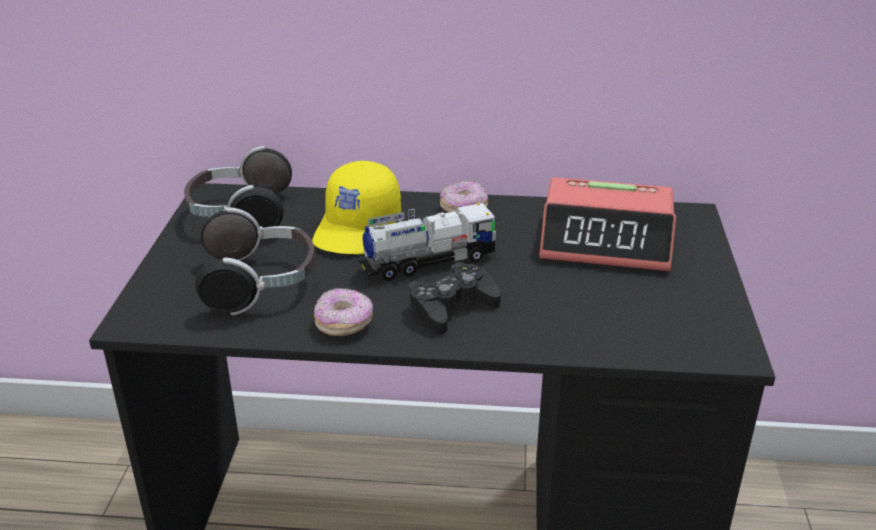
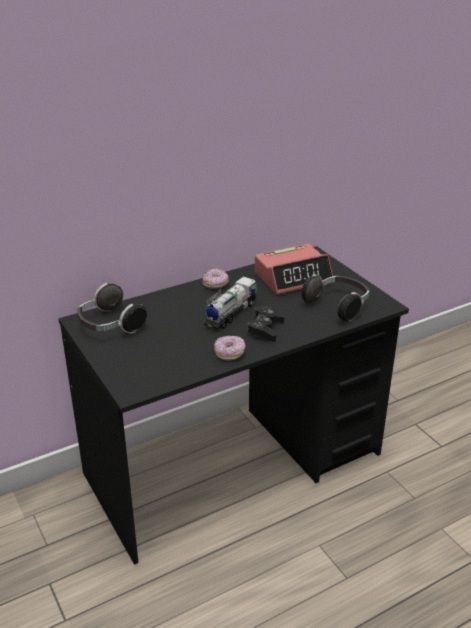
camera: 35 degrees left, 0 degrees up
headphones [195,207,315,315] -> headphones moved to [301,274,369,321]
yellow cap [312,161,401,254] -> none

